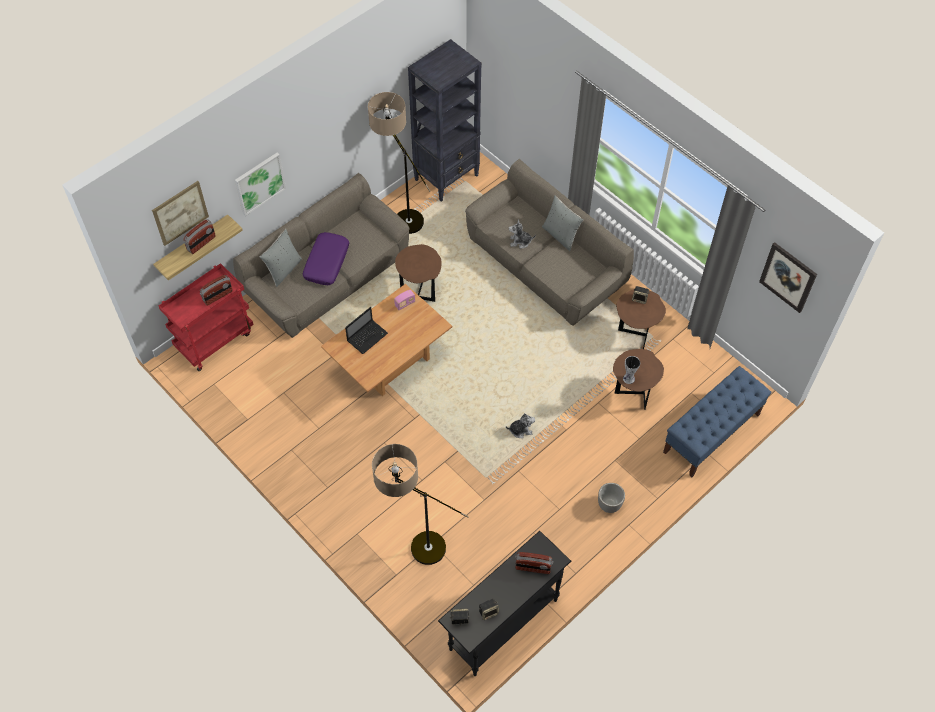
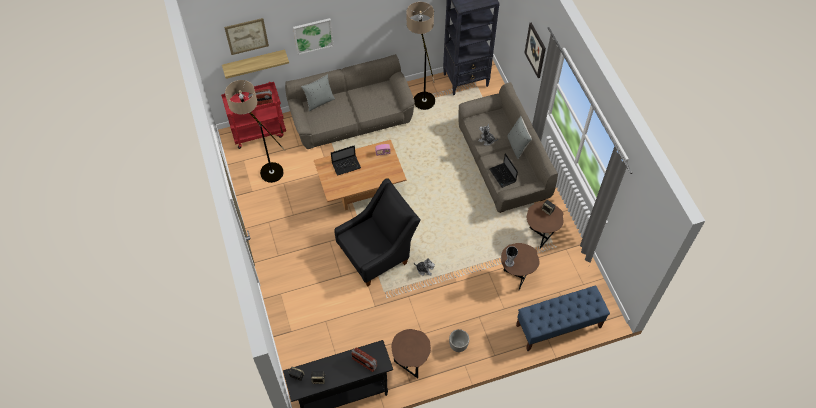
camera: 25 degrees right, 0 degrees up
radio [184,220,216,254] -> none
purple pillow [303,232,349,285] -> none
floor lamp [372,444,469,565] -> floor lamp moved to [225,80,285,183]
brown side table [395,244,442,302] -> brown side table moved to [392,329,431,378]
picture [759,242,817,313] -> picture moved to [524,23,546,78]
none -> black armchair [334,178,420,286]
none -> laptop [490,153,518,188]

